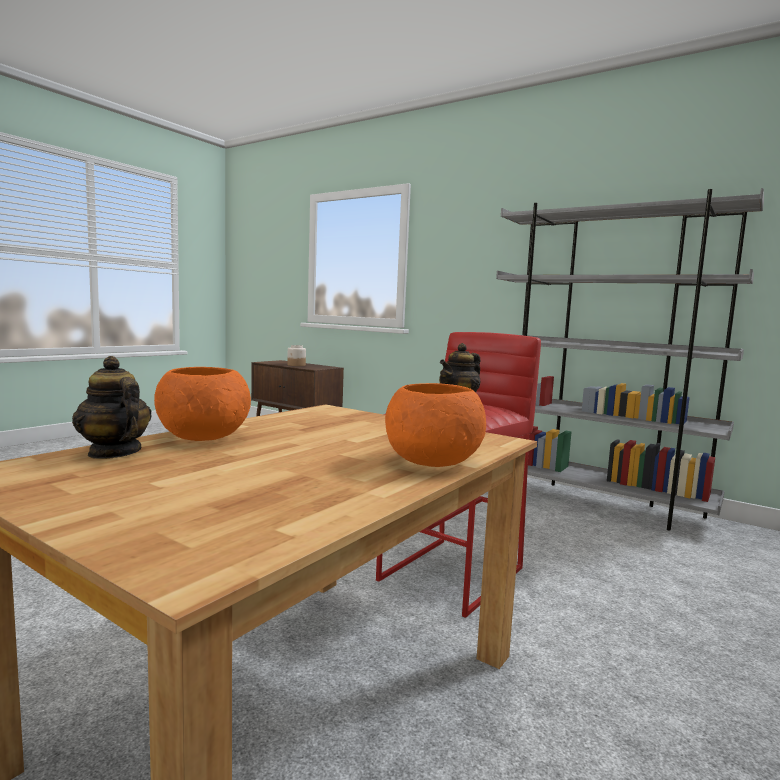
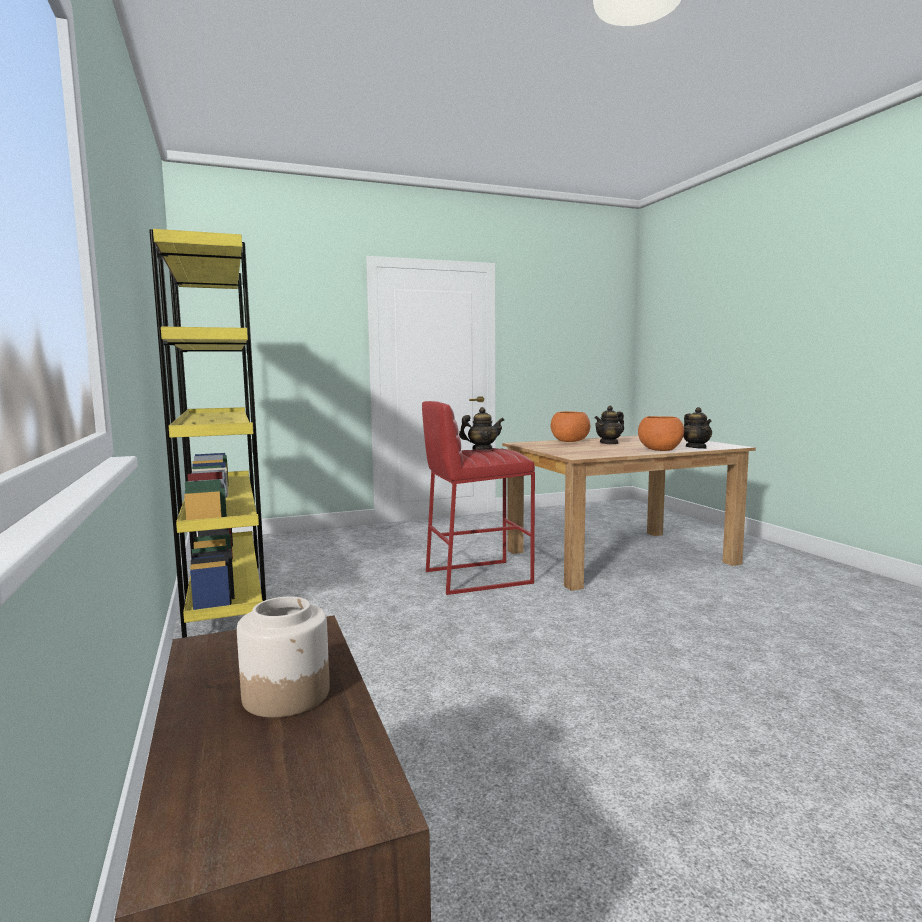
camera: 145 degrees left, 0 degrees up
grey bookcase [496,188,764,531] -> yellow bookcase [149,229,266,638]
none -> teapot [595,406,624,444]

